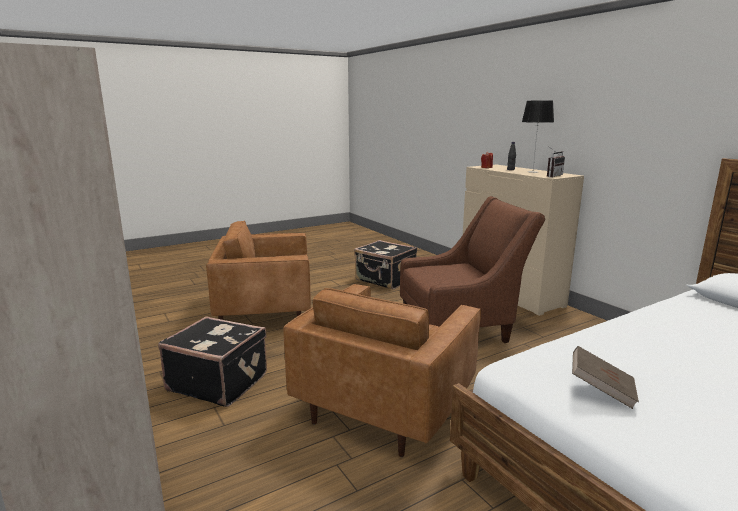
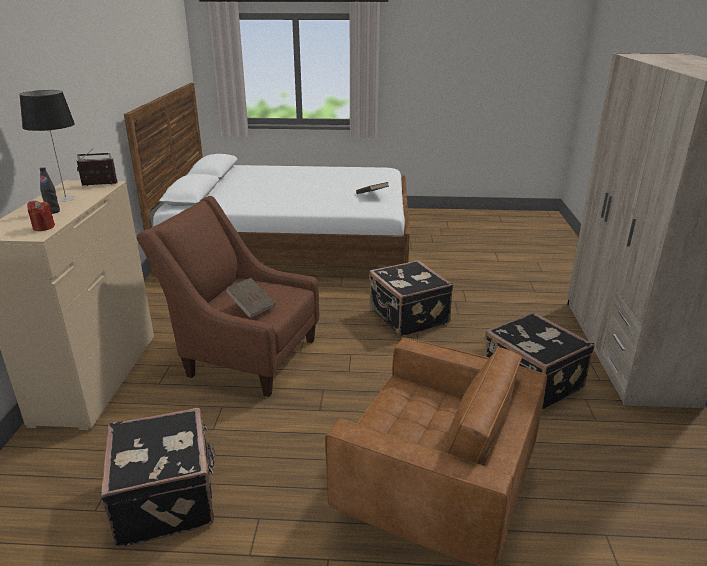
camera: 145 degrees left, 10 degrees up
brown armchair [283,284,481,457] -> black suitcase [369,260,453,337]
none -> brown book [226,278,276,318]

